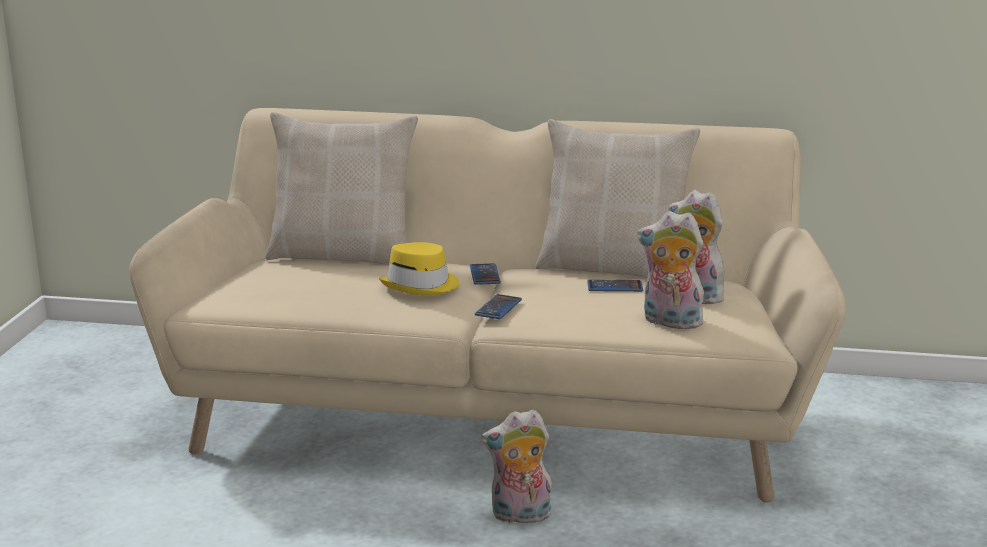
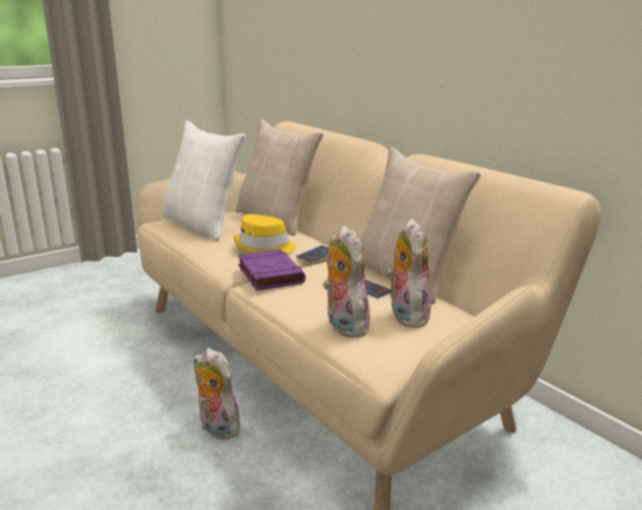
camera: 45 degrees right, 0 degrees up
phone [475,294,522,319] -> purple book [238,249,306,291]
none -> white pillow [162,120,246,241]

